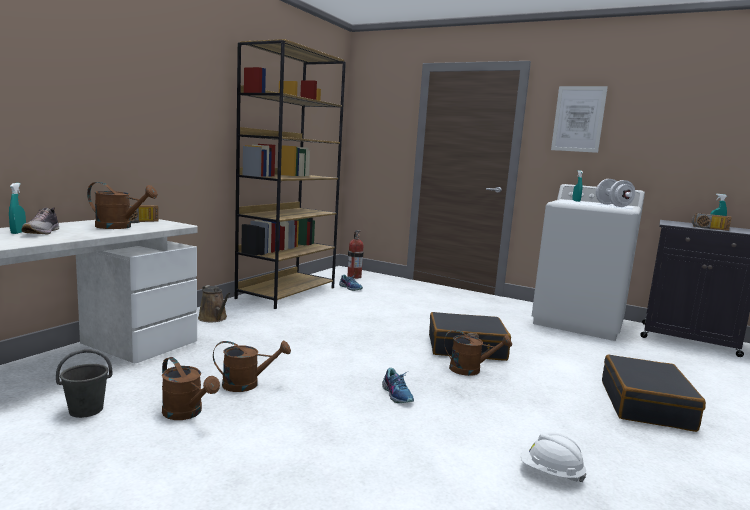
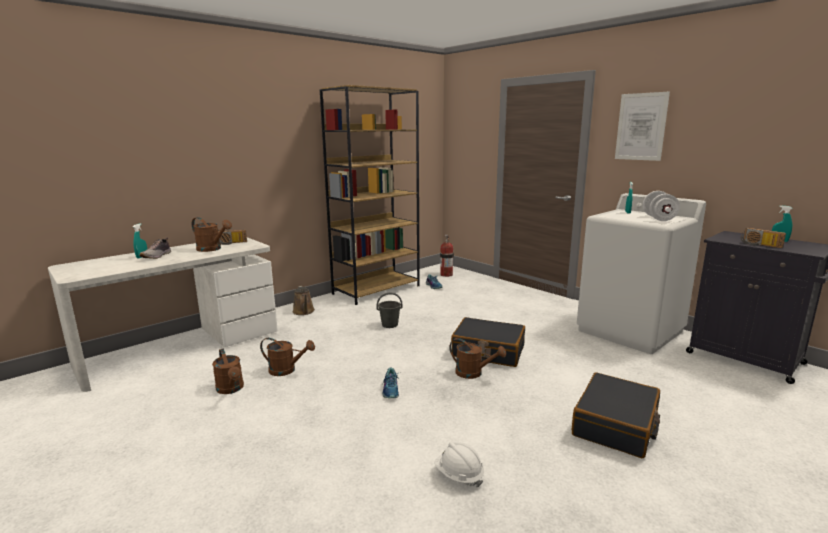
camera: 20 degrees right, 5 degrees up
grey bucket [56,349,112,418] -> grey bucket moved to [376,293,403,328]

